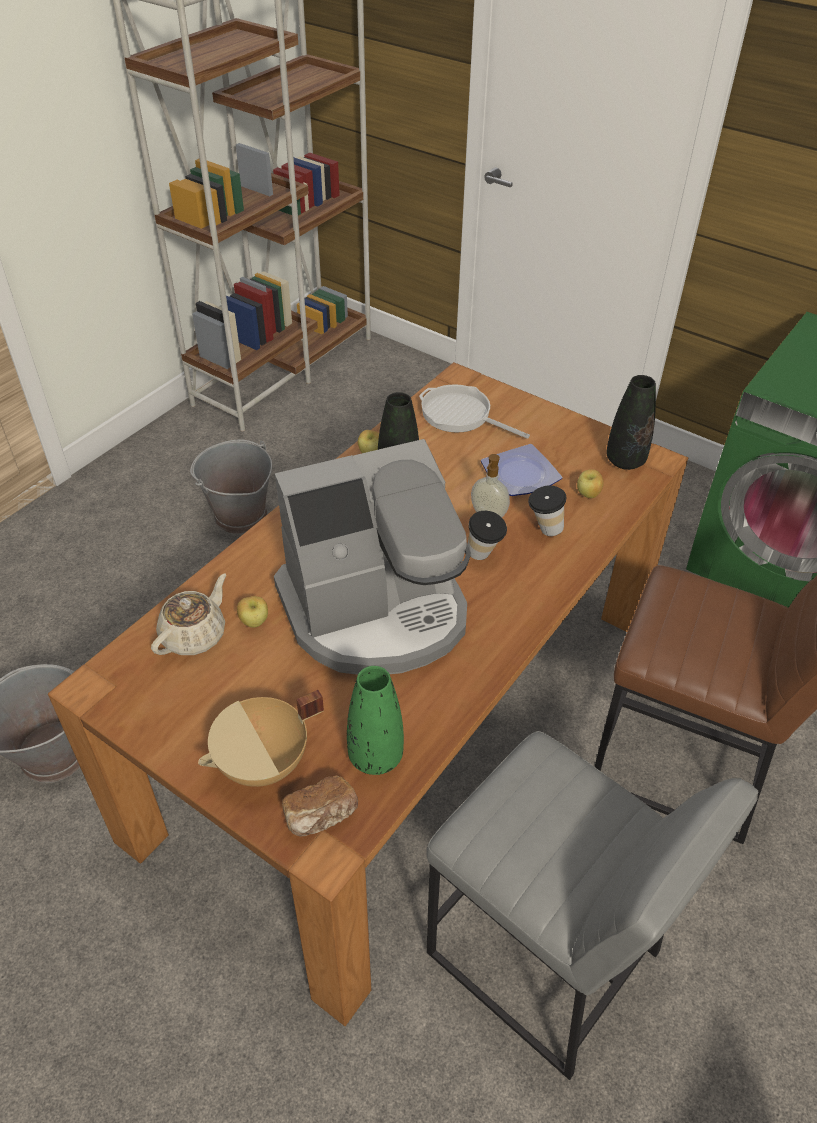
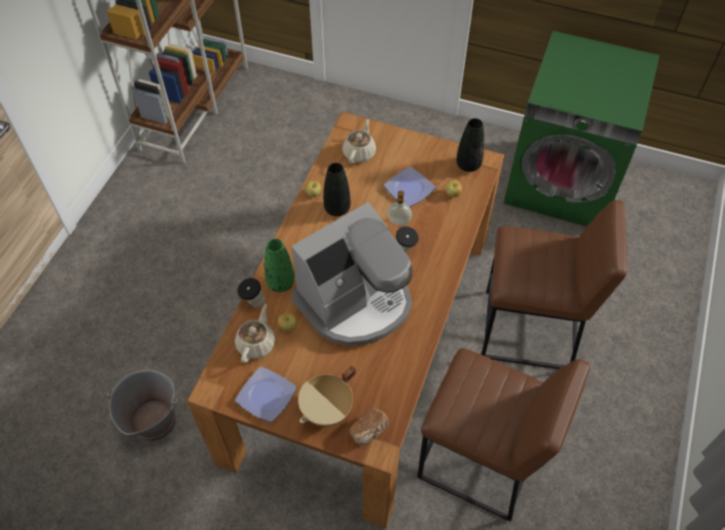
camera: 15 degrees left, 10 degrees up
grey bucket [190,439,272,534] -> none
green vase [347,666,404,775] -> green vase moved to [264,239,294,292]
frying pan [419,385,530,439] -> beige teapot [342,119,376,163]
grey chair [426,731,758,1080] -> brown chair [417,348,590,522]
cup [528,486,566,536] -> cup moved to [237,278,265,307]
none -> plate [235,366,296,422]

